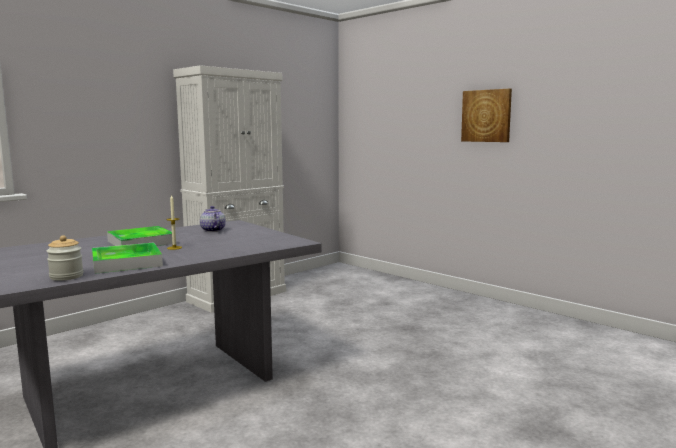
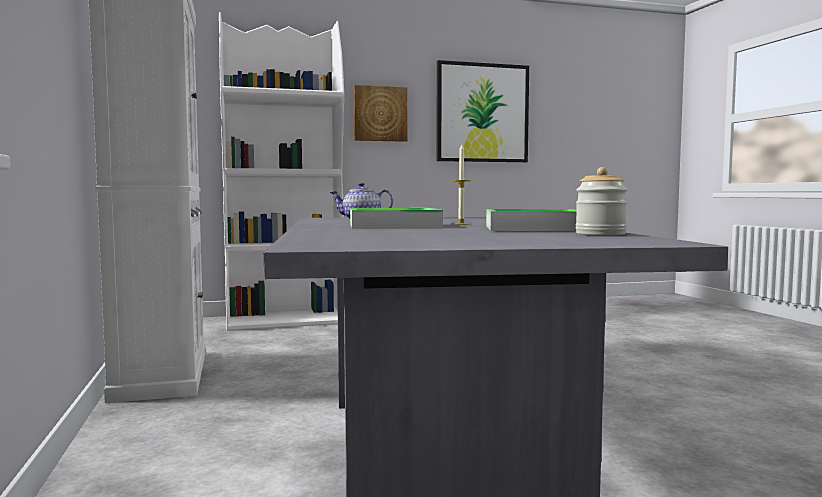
camera: 60 degrees left, 5 degrees down
none -> white bookcase [219,12,344,331]
none -> picture [436,60,529,162]

